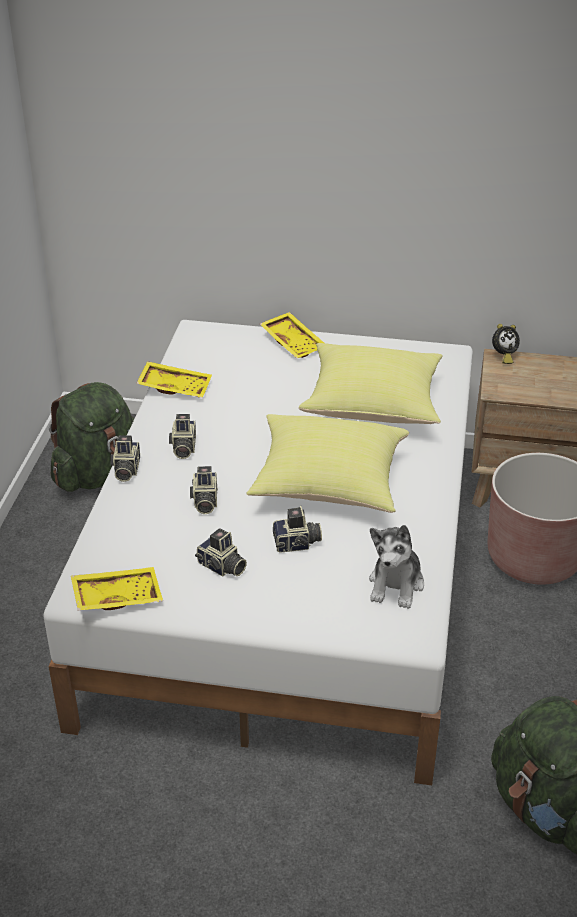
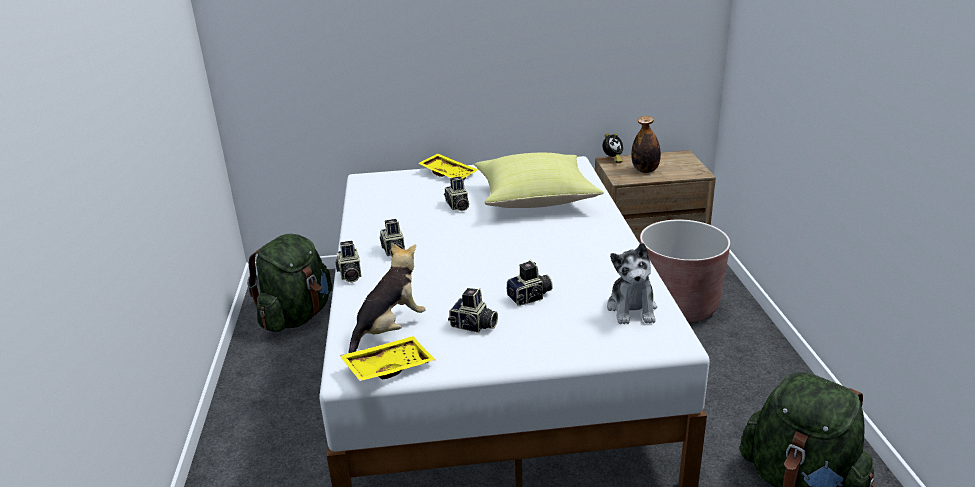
camera: 15 degrees left, 10 degrees down
yellow tray [136,361,212,398] -> none
camera [190,466,218,514] -> camera moved to [444,177,469,211]
yellow pillow [246,414,409,513] -> none
none -> plush toy [348,243,426,353]
none -> bottle [631,116,661,173]

